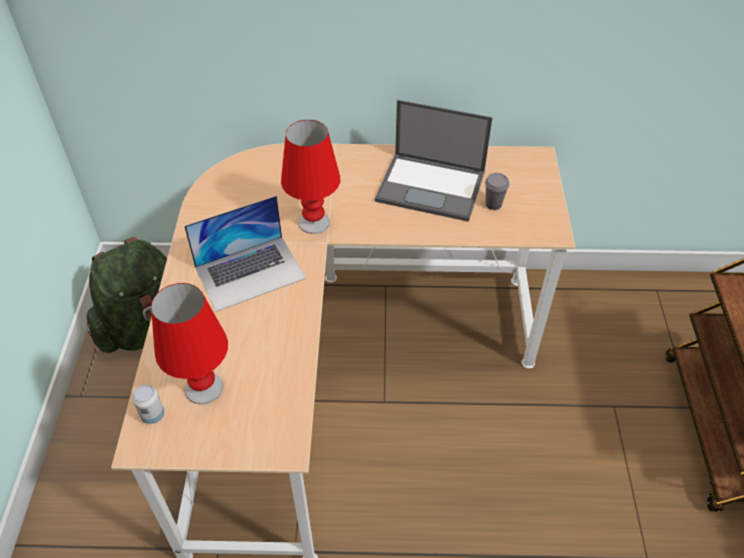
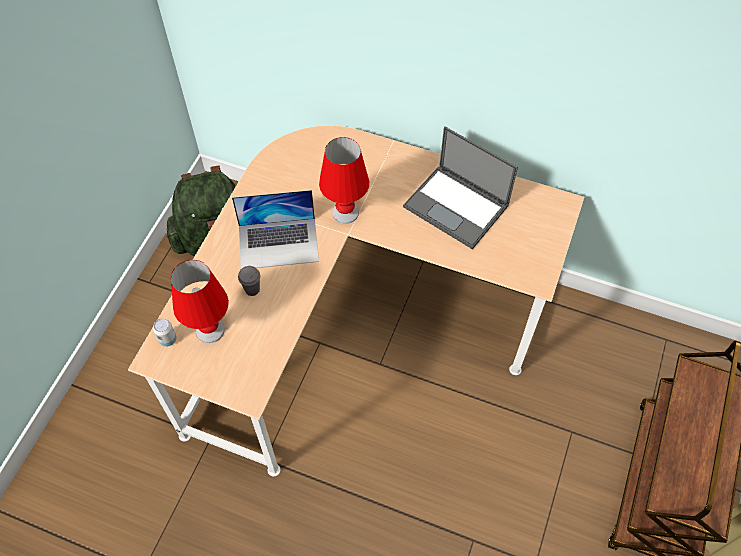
camera: 20 degrees right, 10 degrees up
grey cup [485,173,509,210] -> grey cup moved to [238,266,260,296]

